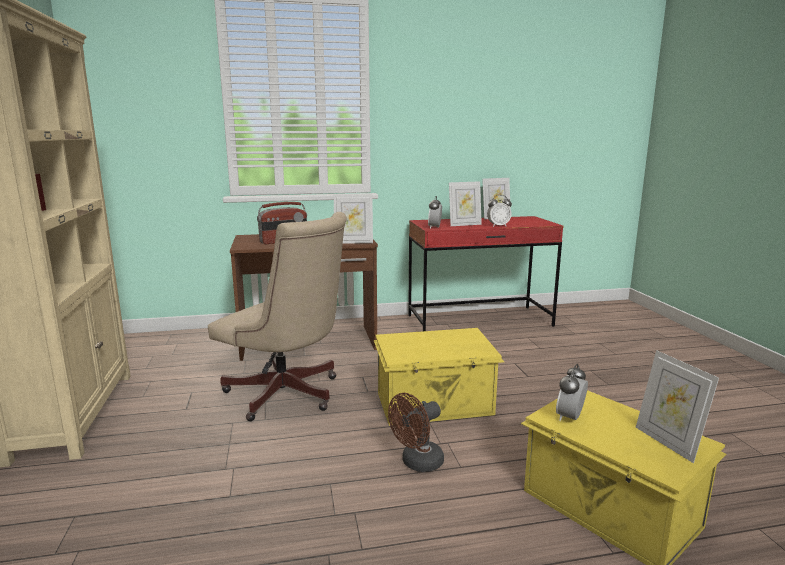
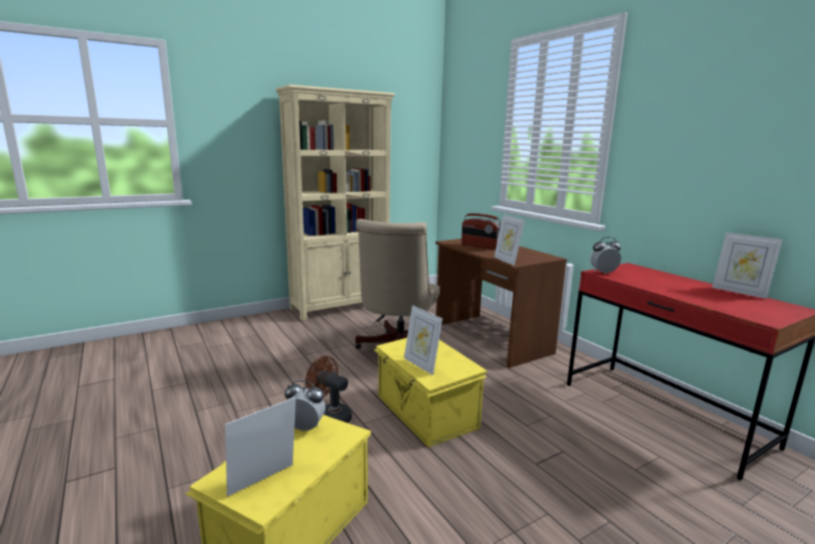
camera: 70 degrees right, 0 degrees up
picture frame [449,181,482,226] -> picture frame moved to [404,305,443,375]
alarm clock [487,195,512,227] -> none

